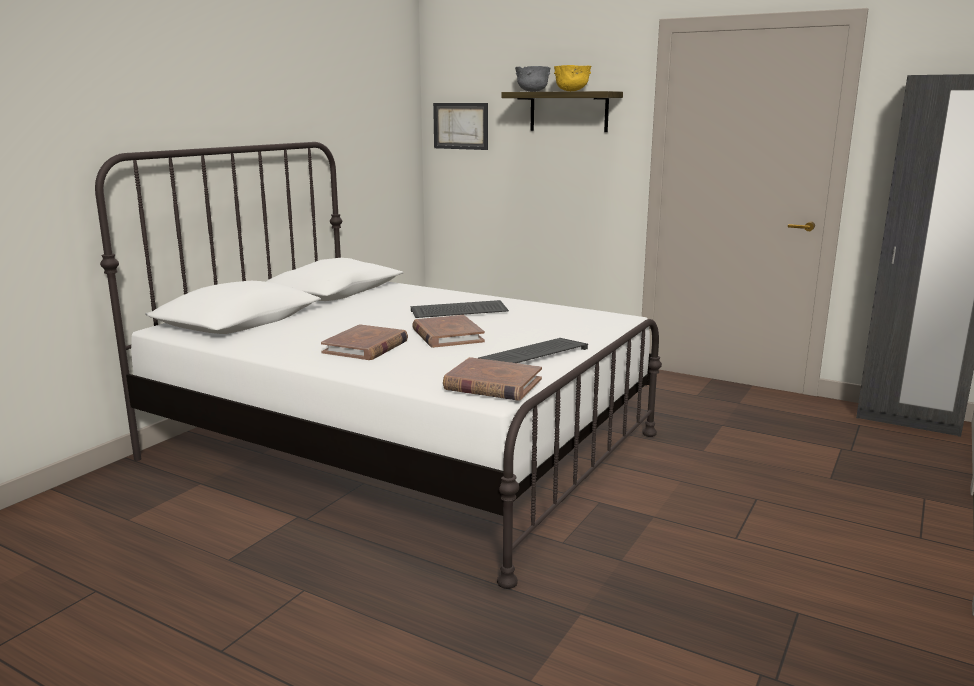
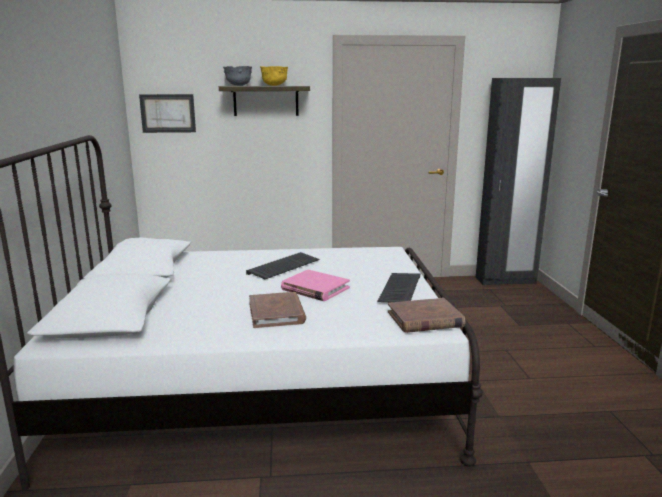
camera: 35 degrees left, 0 degrees up
brown book [412,315,485,348] -> pink book [281,270,350,301]

